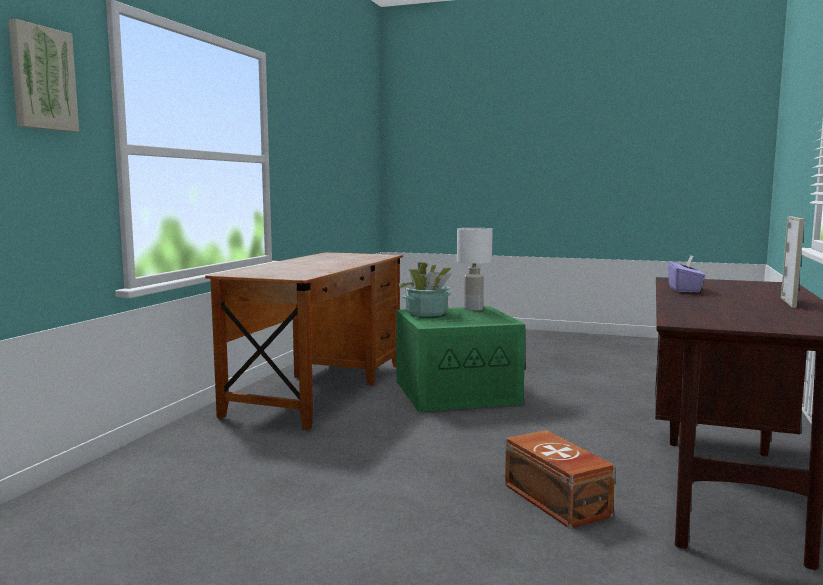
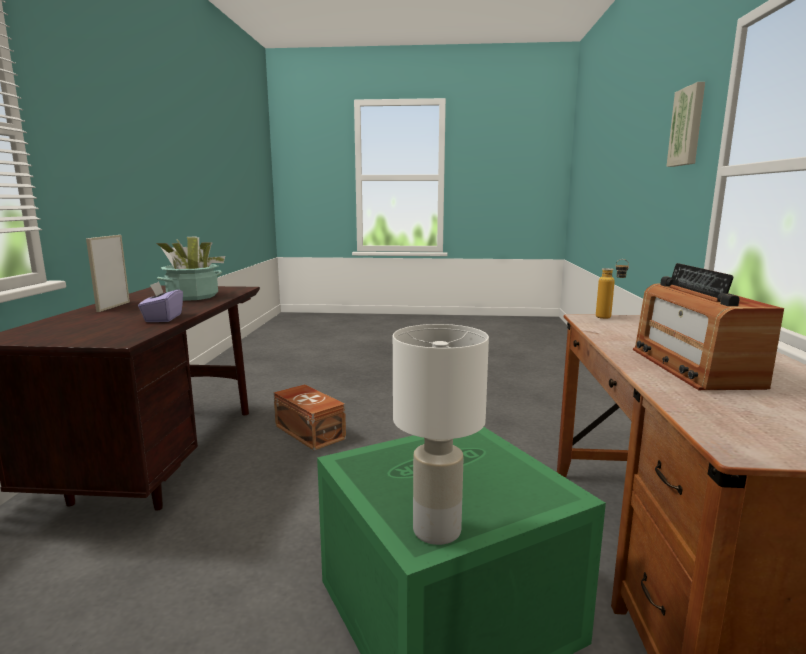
camera: 165 degrees right, 5 degrees up
potted plant [398,262,452,317] -> potted plant moved to [156,236,225,301]
none -> bottle [596,259,629,319]
none -> radio [633,263,784,390]

